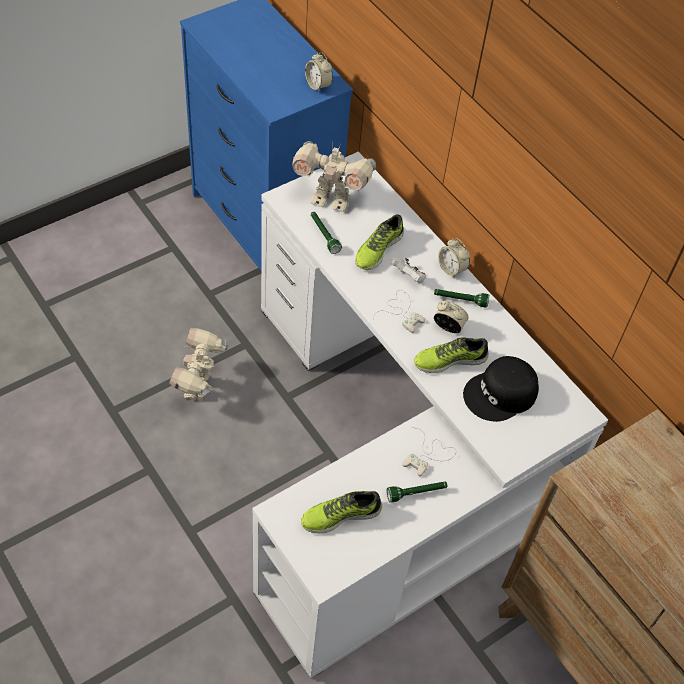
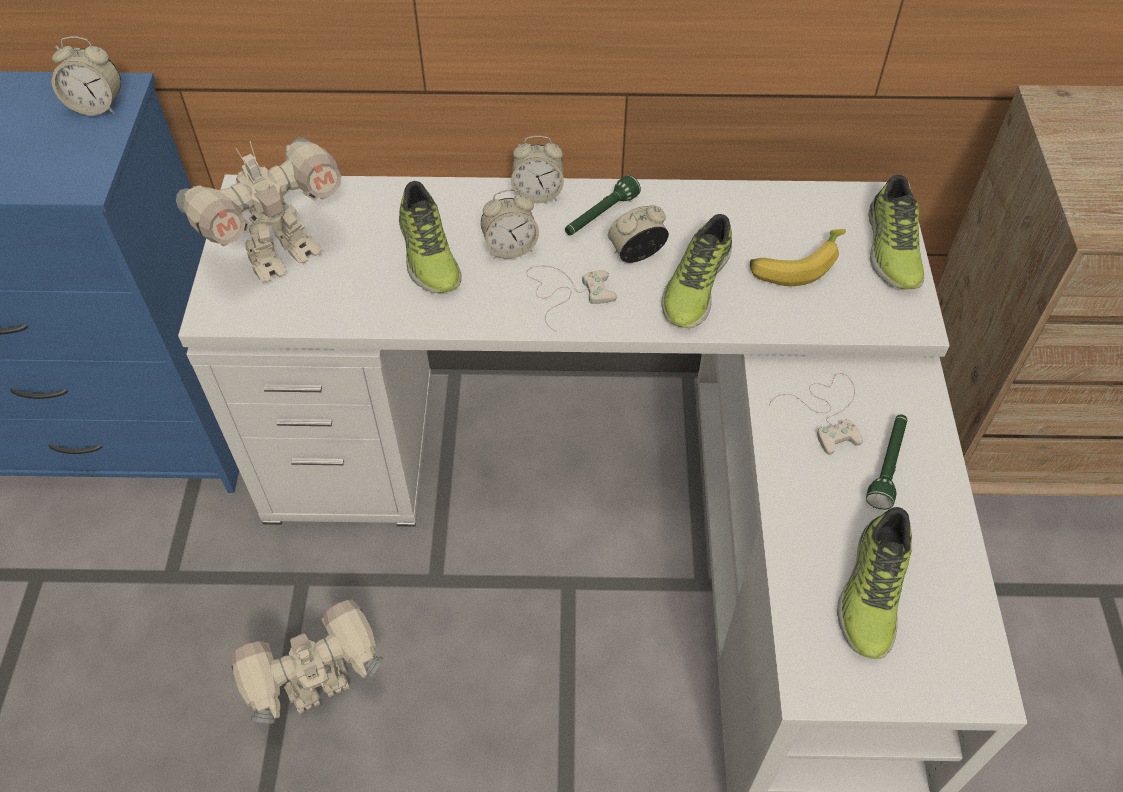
camera: 50 degrees left, 0 degrees up
toy robot [169,328,228,400] -> toy robot turned 105 degrees clockwise [231,600,384,723]
green flashlight [311,212,342,254] -> none
white game controller [391,258,426,283] -> alarm clock [481,189,539,259]
black cap [463,356,539,422] -> banana [750,229,846,286]
none -> shoe [869,175,924,289]

